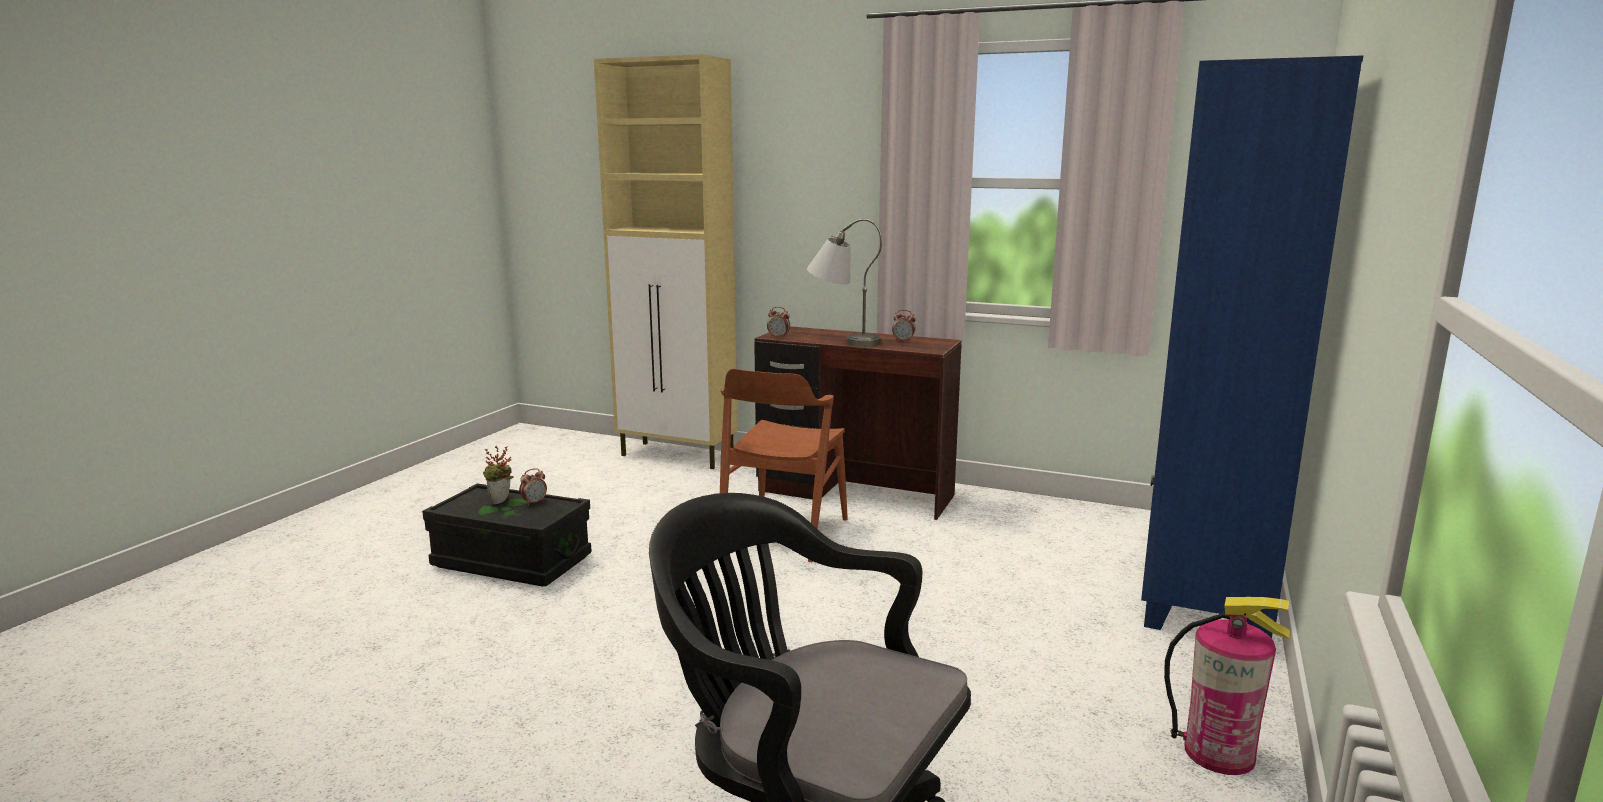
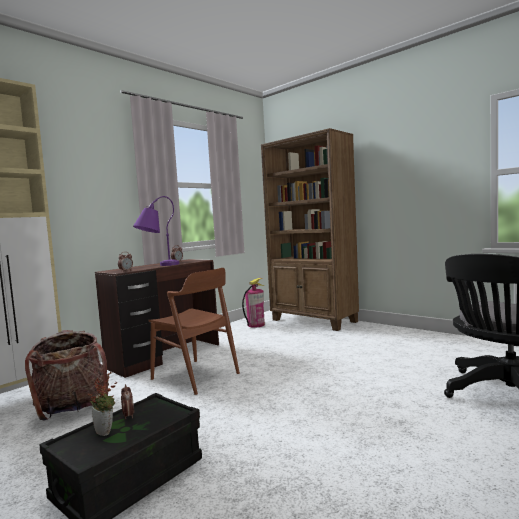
camera: 70 degrees left, 10 degrees down
grey table lamp [807,219,882,347] -> purple table lamp [133,196,179,266]
blue bookcase [1141,55,1363,638] -> brown bookcase [261,128,359,331]
fire extinguisher [1164,597,1291,775] -> fire extinguisher moved to [242,278,265,328]
none -> backpack [25,330,109,421]

